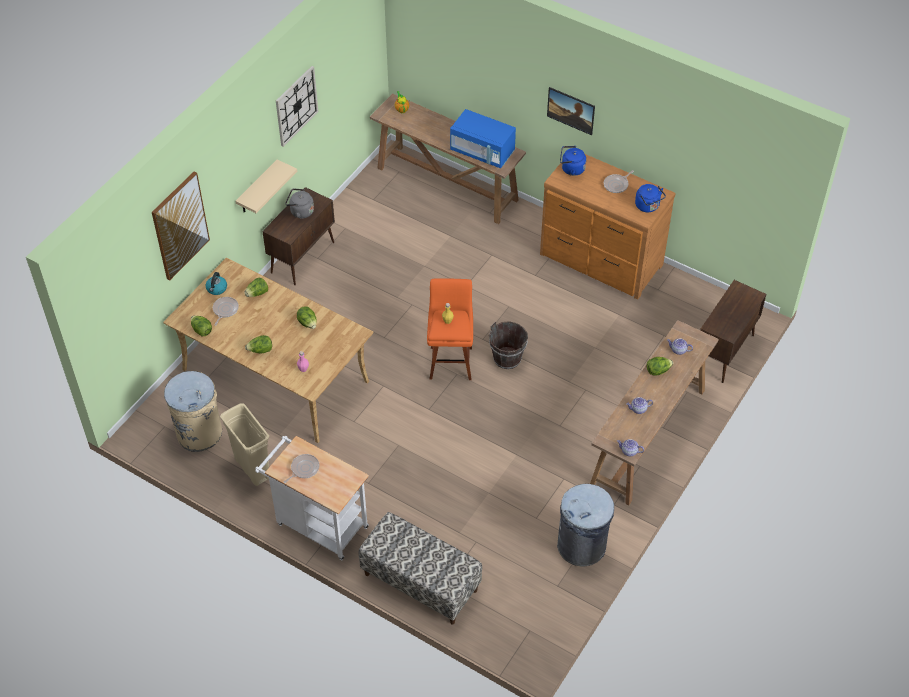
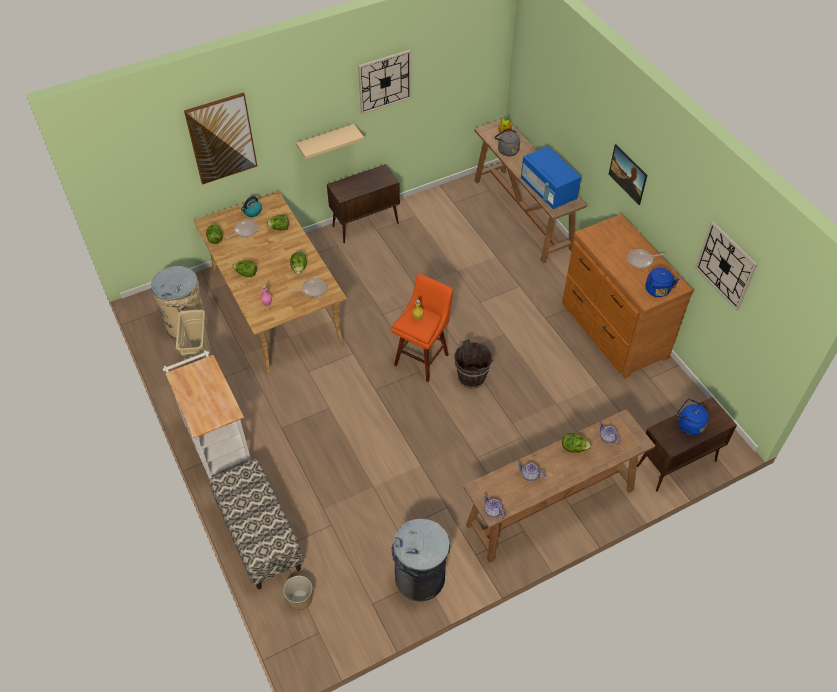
camera: 30 degrees right, 0 degrees up
frying pan [284,454,320,483] -> frying pan moved to [290,278,327,297]
grey kettle [285,189,314,218] -> grey kettle moved to [495,128,520,156]
blue kettle [560,146,586,176] -> blue kettle moved to [677,399,709,435]
none -> planter [283,576,313,610]
none -> wall clock [695,221,758,311]

